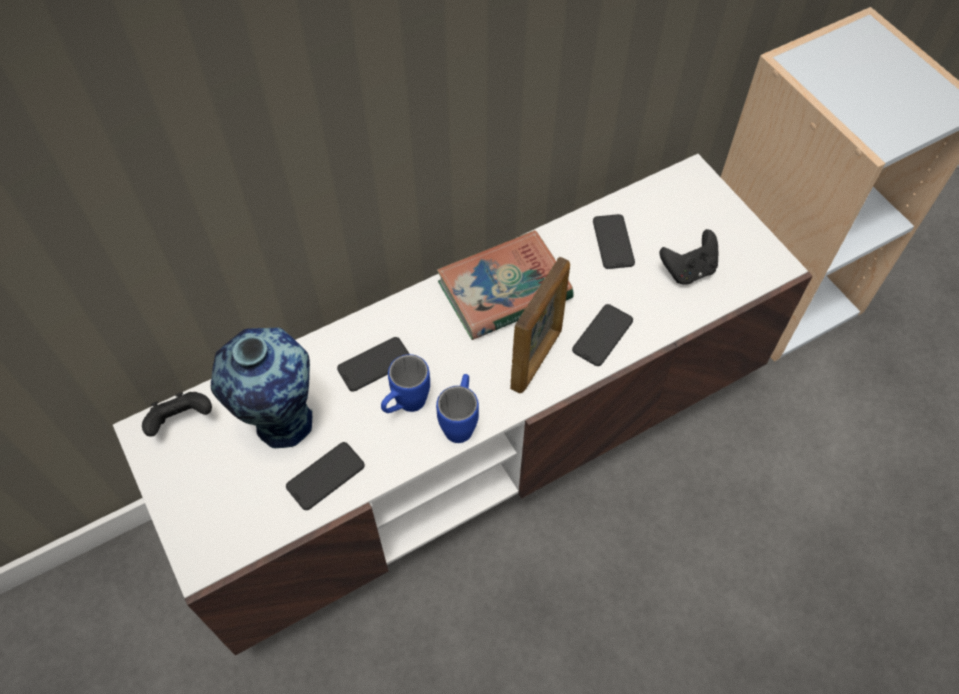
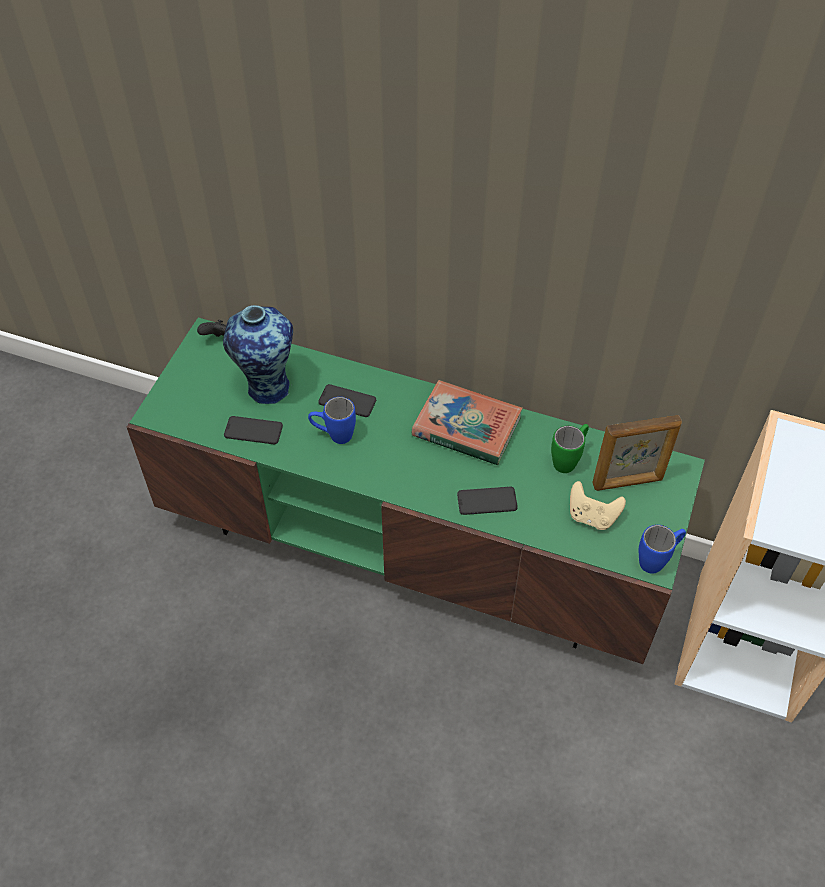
camera: 50 degrees right, 5 degrees down
white tv stand [113,154,812,656] -> green tv stand [127,318,705,664]
blue mug [436,374,479,443] -> blue mug moved to [639,525,686,574]
picture frame [510,257,570,393] -> picture frame moved to [592,415,682,491]
phone [593,214,635,269] -> green mug [551,424,589,473]
black game controller [659,229,718,285] -> beige game controller [570,481,626,530]

